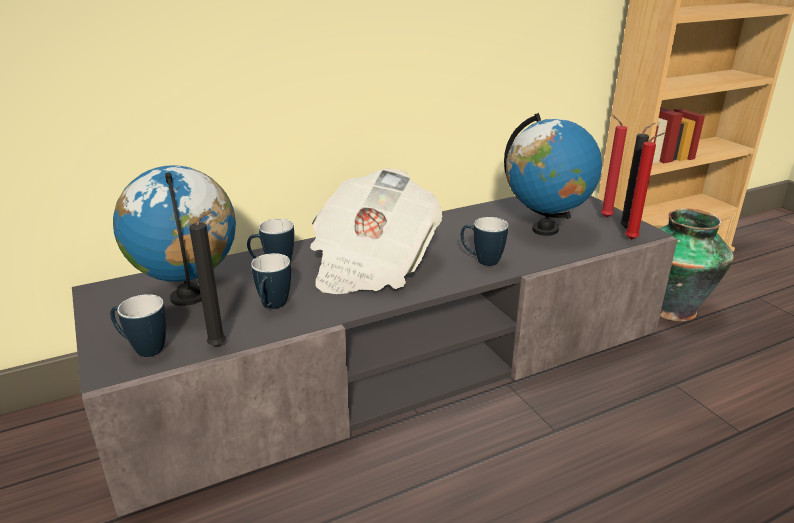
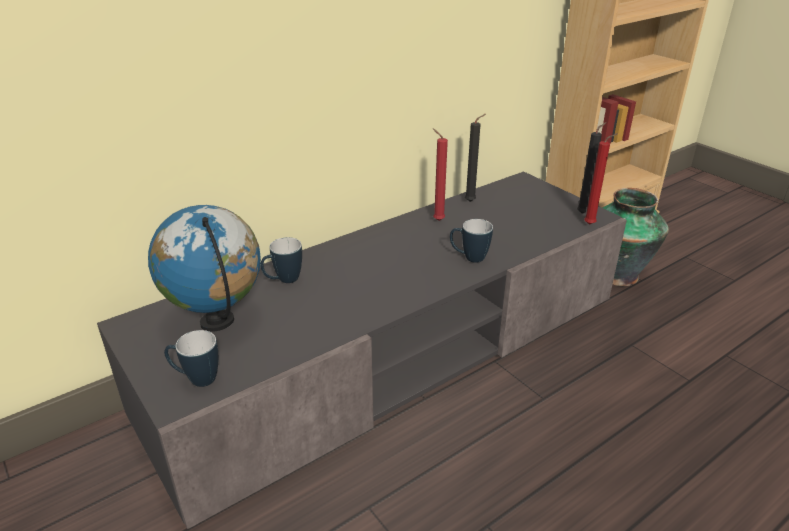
camera: 10 degrees left, 5 degrees up
black candle [189,210,226,347] -> black candle moved to [465,114,486,202]
mug [251,253,291,309] -> none
newspaper [310,168,442,294] -> none
globe [504,113,602,236] -> none
red candle [601,114,627,218] -> red candle moved to [433,129,448,221]

